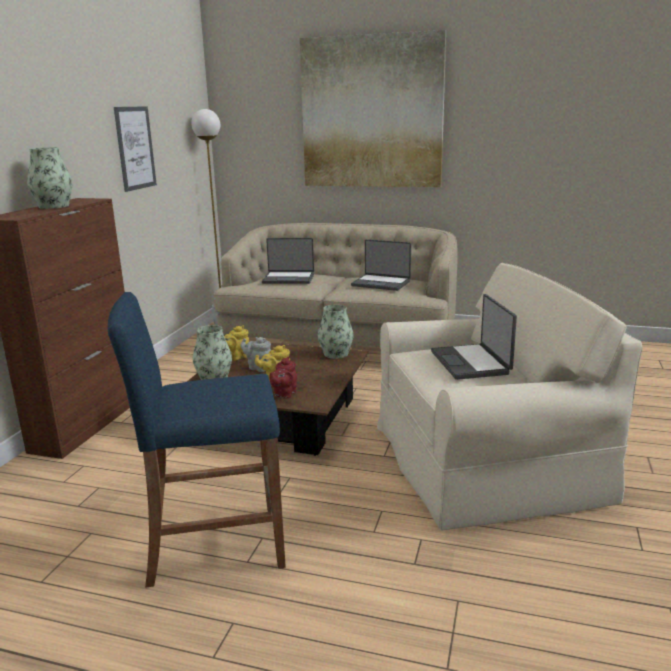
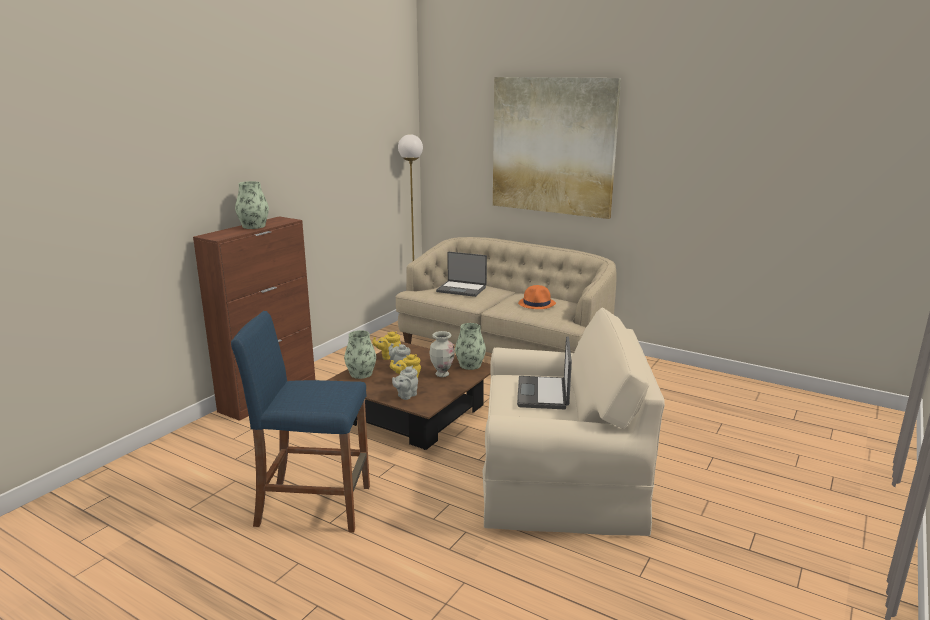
camera: 15 degrees right, 0 degrees up
picture [114,106,157,192] -> none
red teapot [269,356,297,399] -> grey teapot [392,366,418,400]
laptop [351,239,411,291] -> orange hat [518,285,556,309]
none -> vase [430,331,455,377]

